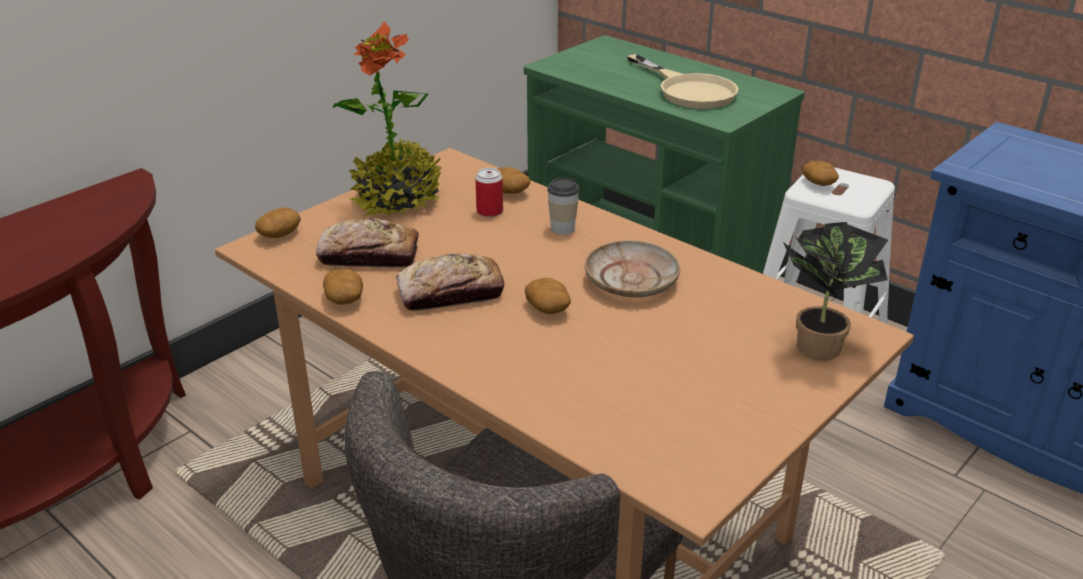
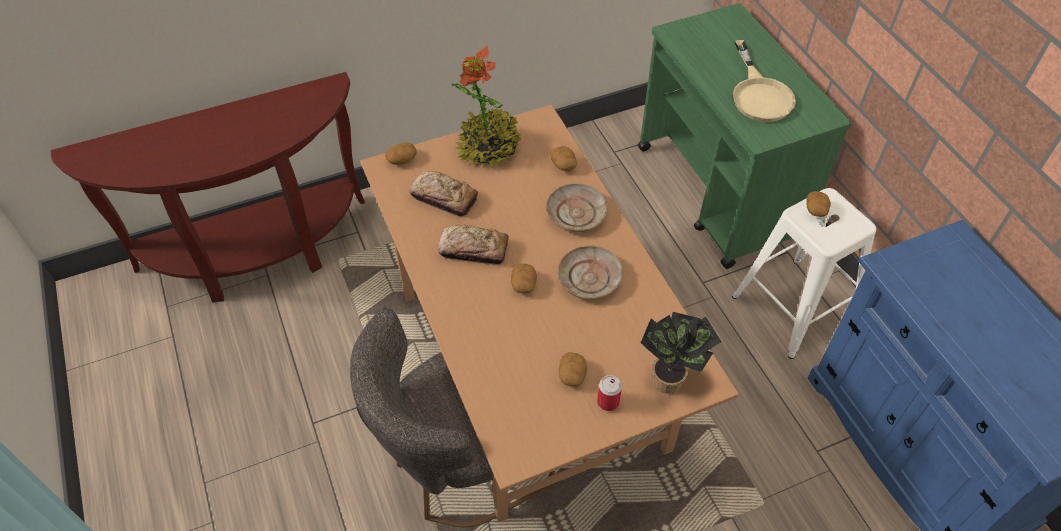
camera: 25 degrees right, 20 degrees up
potato [323,269,363,305] -> potato moved to [558,352,587,386]
can [475,168,503,217] -> can moved to [597,375,622,411]
cup [547,178,579,235] -> beige plate [547,183,608,232]

